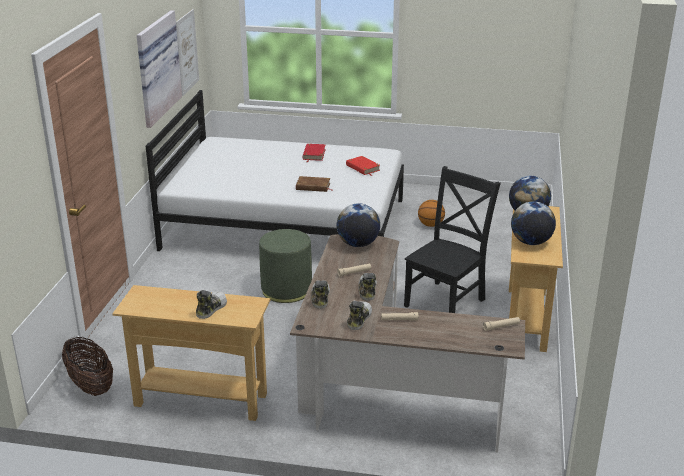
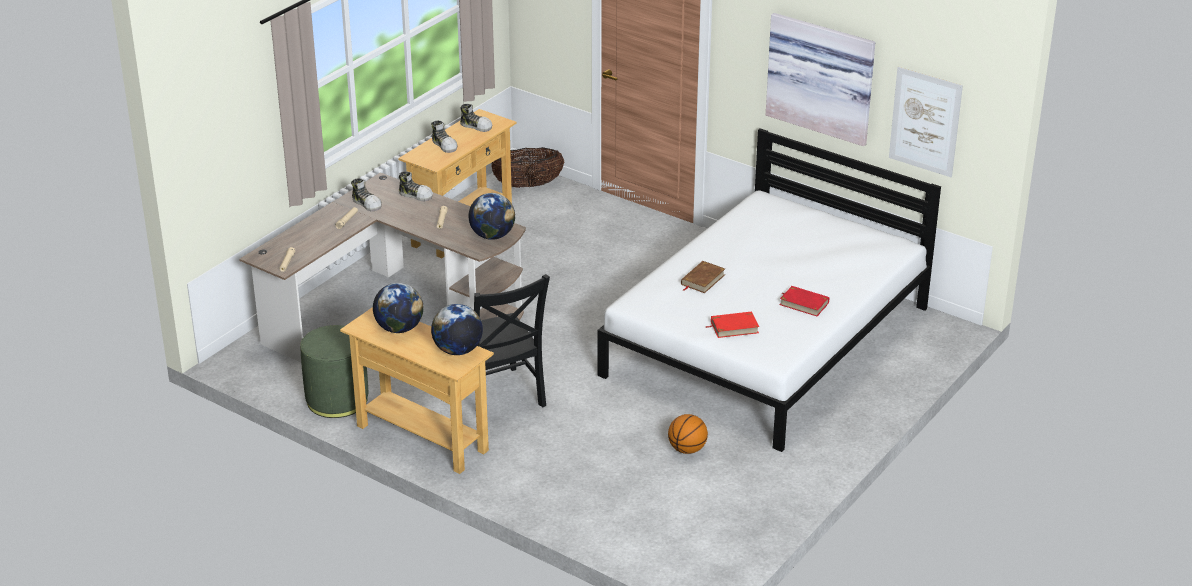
camera: 115 degrees right, 5 degrees up
green ottoman [259,229,312,303] -> green ottoman moved to [300,325,369,418]
shoe [359,273,377,301] -> shoe moved to [460,104,492,132]

